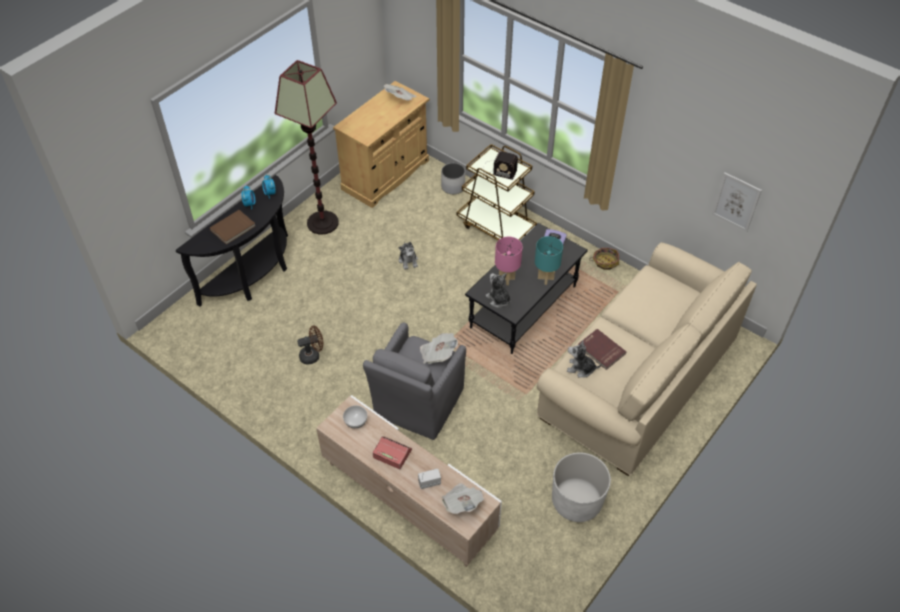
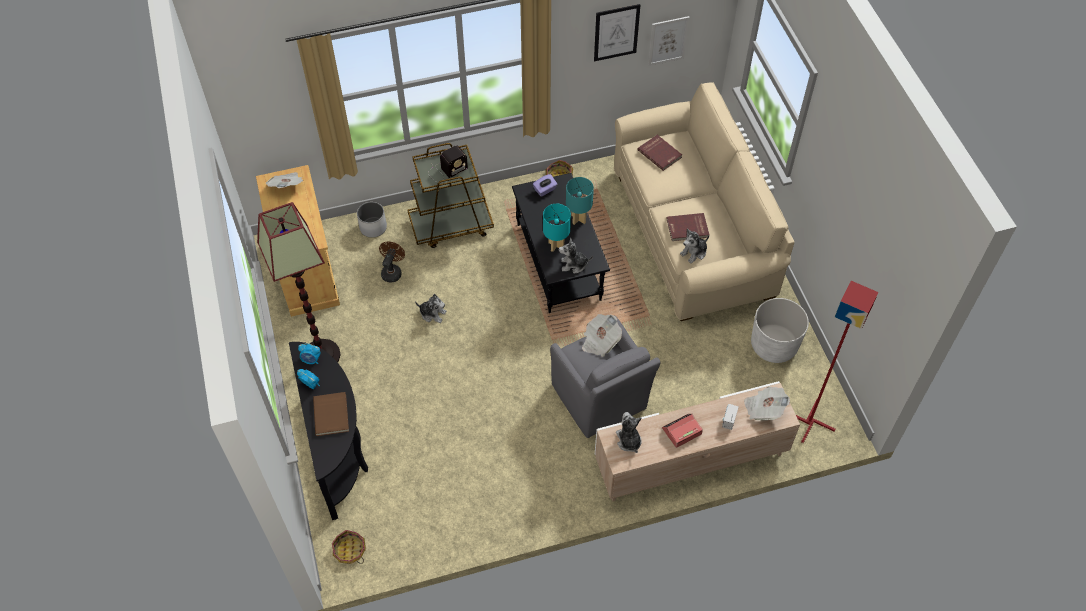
camera: 55 degrees left, 5 degrees up
brown fan [297,326,323,365] -> brown fan moved to [379,242,405,283]
bowl [343,405,367,428] -> plush toy [616,412,642,453]
pink table lamp [495,237,523,285] -> turquoise table lamp [543,204,571,252]
none -> basket [332,530,366,564]
none -> picture [594,4,640,61]
none -> red book [638,135,682,171]
none -> red floor lamp [796,281,878,443]

